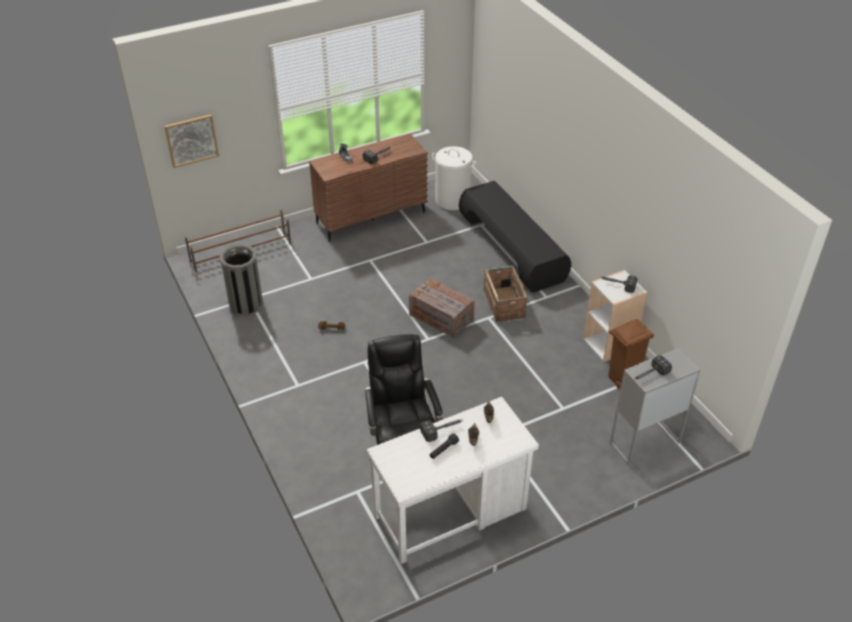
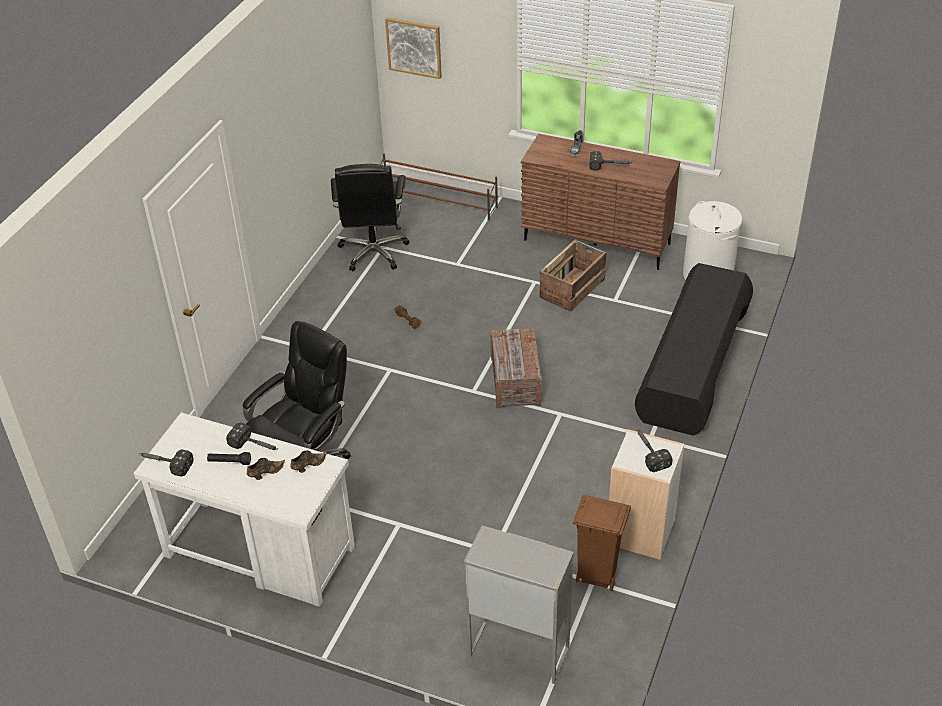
camera: 50 degrees right, 0 degrees up
grey trash can [220,244,263,316] -> black office chair [331,164,409,271]
crate [484,266,527,322] -> crate moved to [539,240,606,311]
hammer [634,355,672,380] -> hammer moved to [139,449,194,477]

